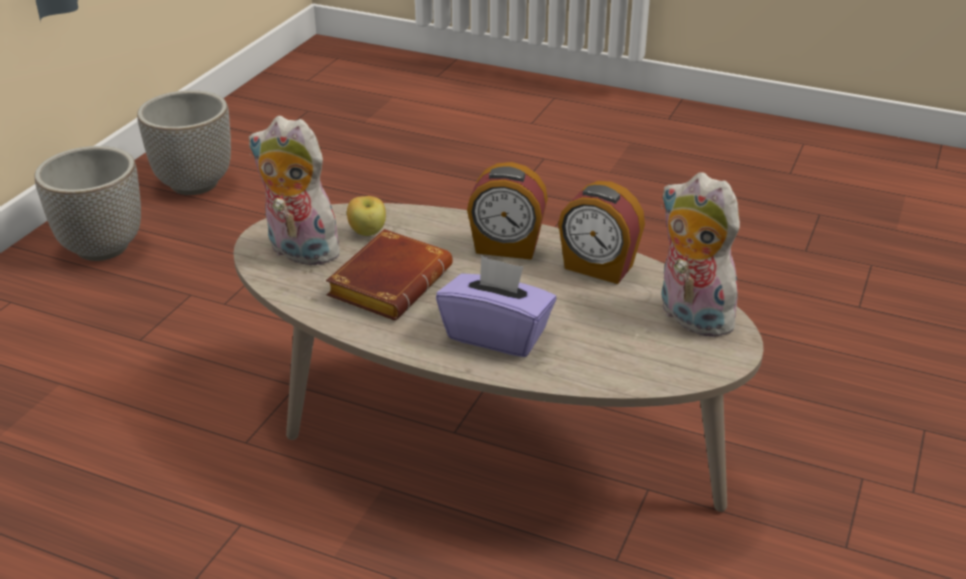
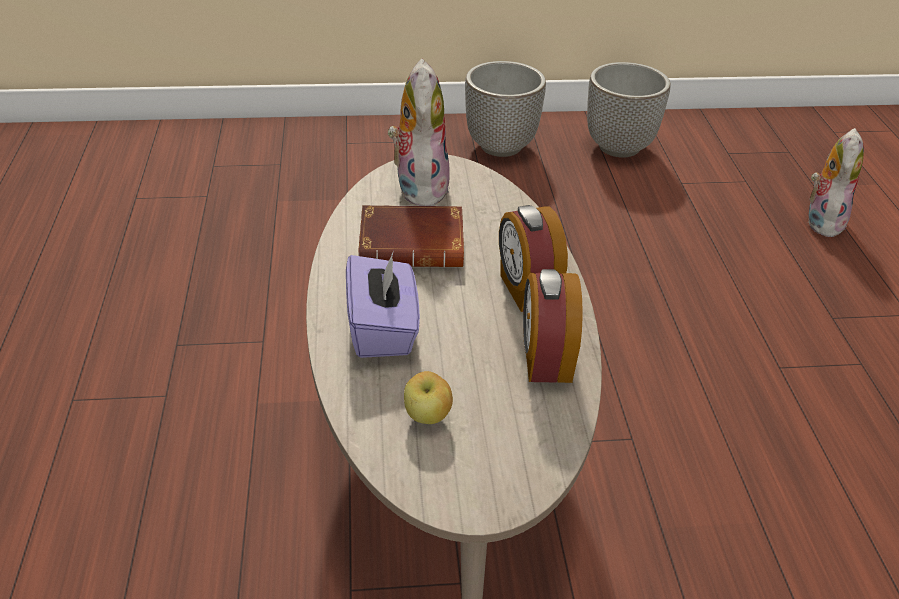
camera: 60 degrees right, 5 degrees up
apple [347,196,386,236] -> apple moved to [404,371,453,424]
plush toy [661,172,740,337] -> plush toy moved to [808,128,864,239]

